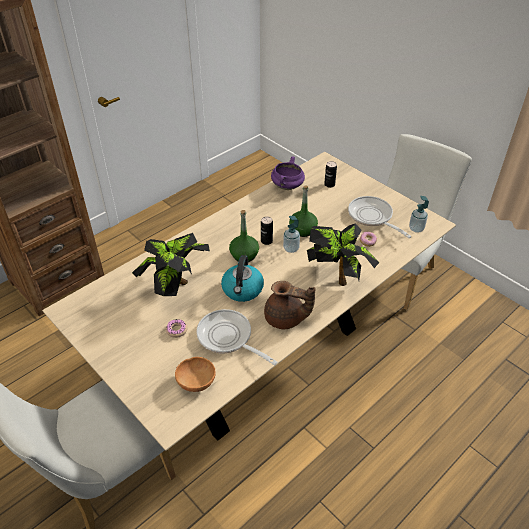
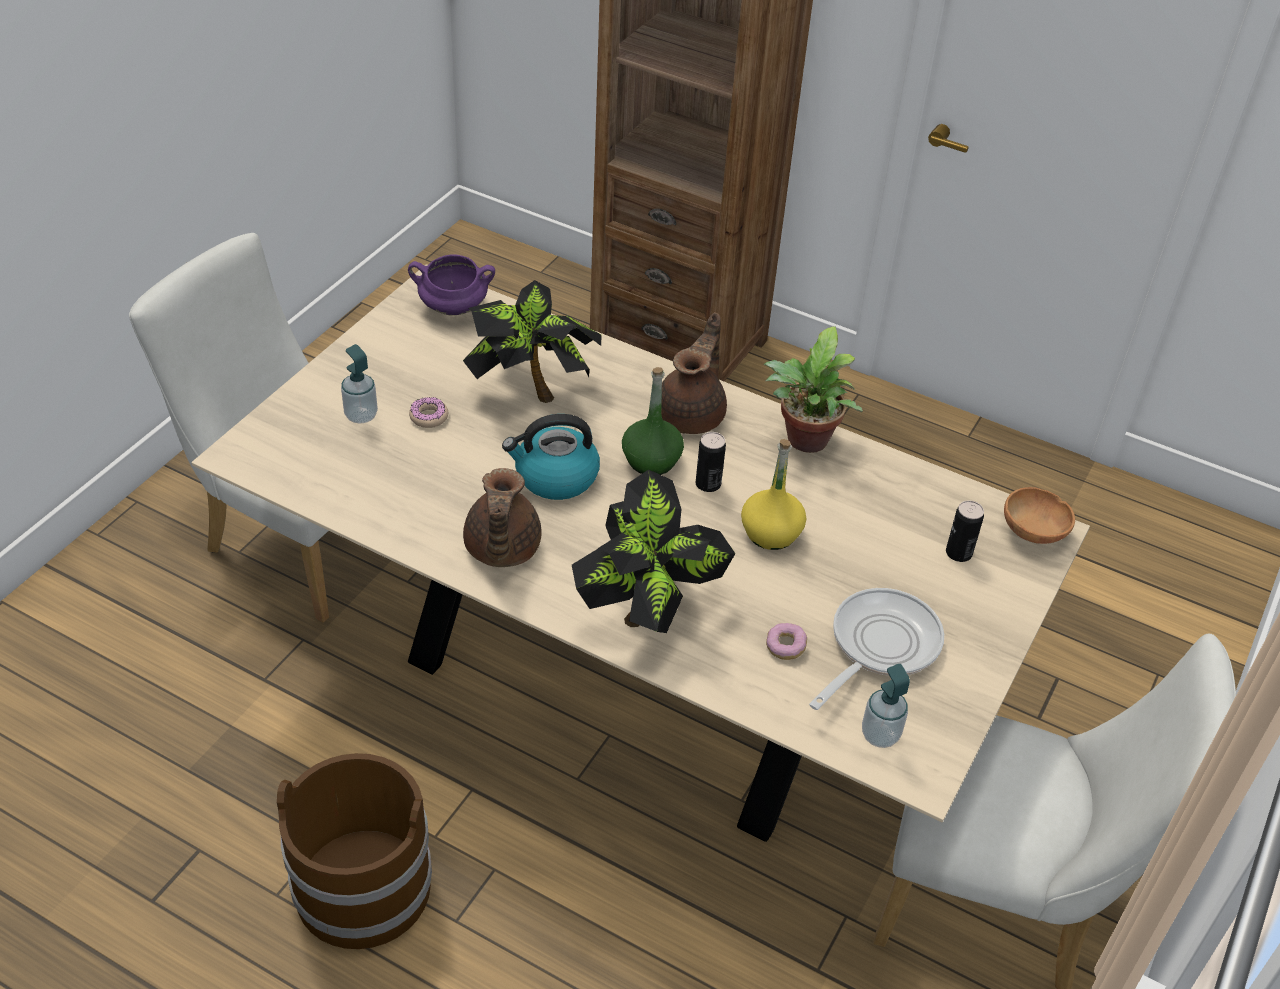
camera: 70 degrees right, 0 degrees up
brown bowl [175,357,216,392] -> brown bowl moved to [1004,487,1075,544]
frying pan [196,309,277,365] -> none
purple cooking pot [271,156,305,190] -> purple cooking pot moved to [408,255,495,316]
soap dispenser [283,216,300,253] -> soap dispenser moved to [341,344,378,424]
green bottle [289,186,318,237] -> yellow bottle [741,439,806,550]
none -> brown bucket [277,753,432,949]
none -> brown teapot [661,312,727,434]
none -> potted plant [764,326,863,453]

